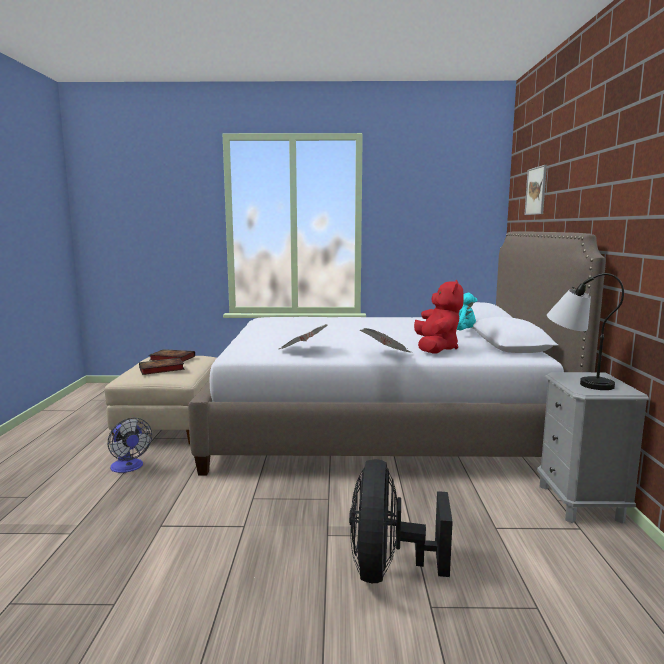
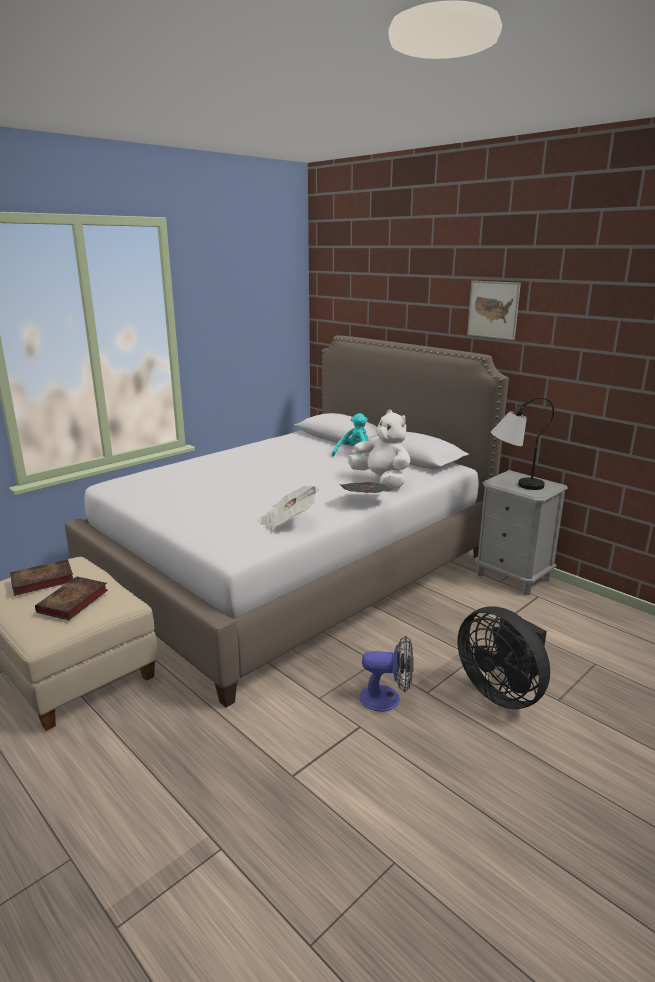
camera: 45 degrees left, 10 degrees up
fan [108,418,152,473] -> fan moved to [360,636,414,712]
red plush toy [414,280,464,354] -> white plush toy [348,409,410,489]
picture [524,165,547,215] -> picture moved to [467,281,521,340]

